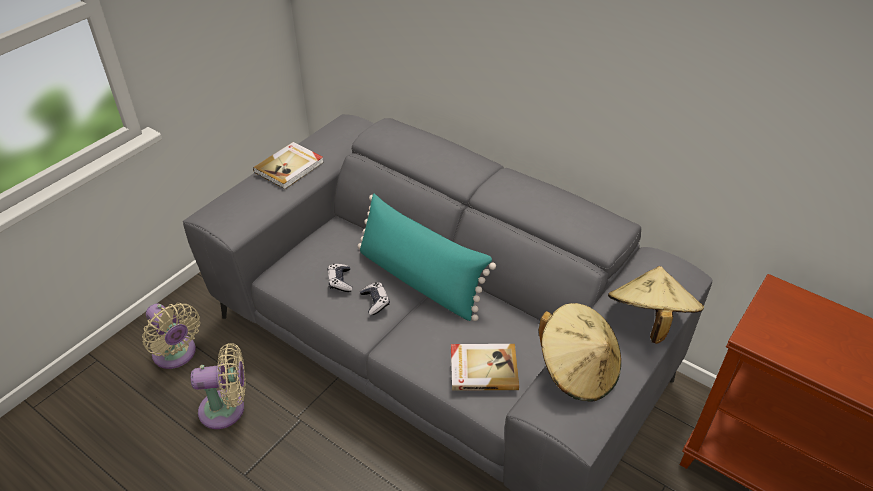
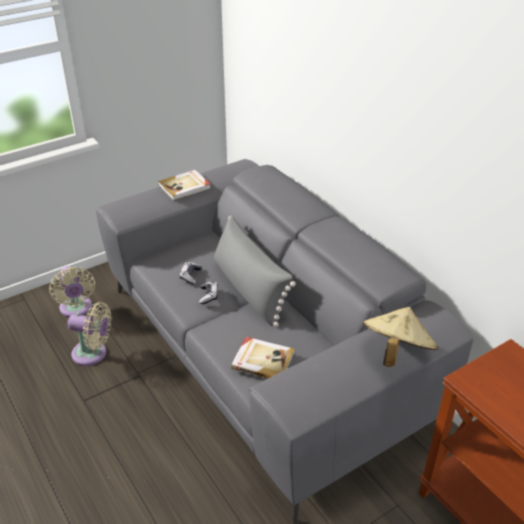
camera: 20 degrees right, 5 degrees down
turquoise pillow [358,194,496,321] -> grey pillow [214,215,296,327]
beige hat [538,303,621,402] -> none

